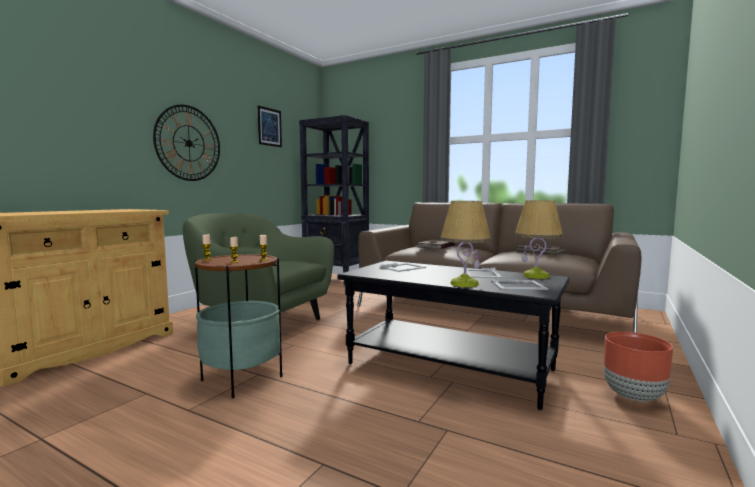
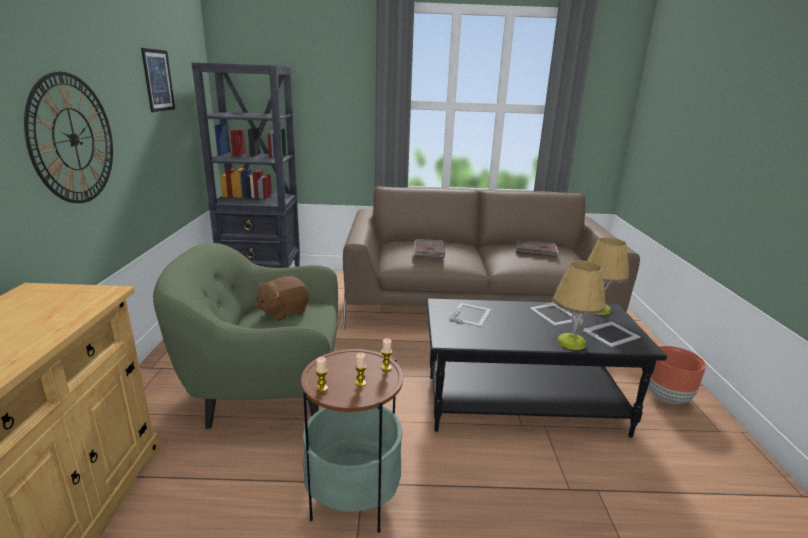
camera: 30 degrees left, 15 degrees up
none -> brown plush toy [255,276,309,321]

